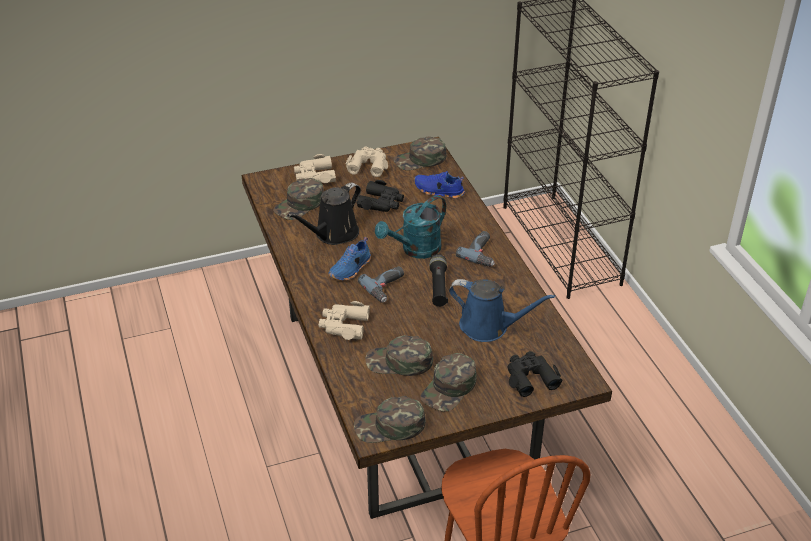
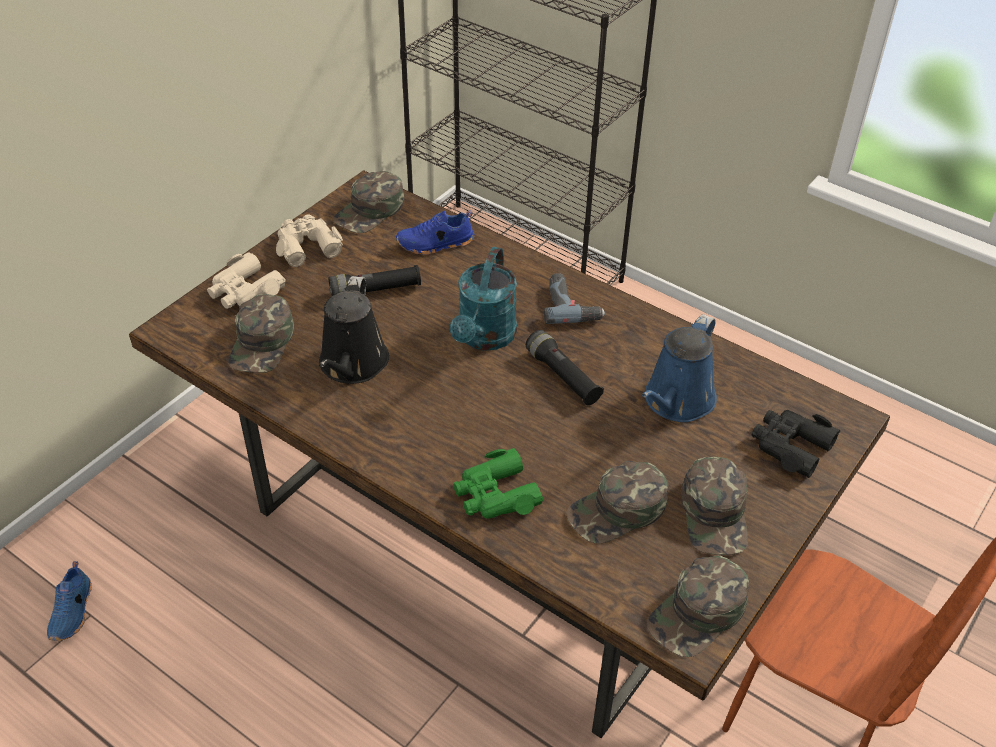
camera: 35 degrees left, 5 degrees up
beige binoculars [319,301,370,340] -> green binoculars [453,448,544,519]
blue shoe [328,237,371,281] -> blue shoe moved to [47,561,92,641]
black binoculars [357,180,404,212] -> black flashlight [329,265,421,296]
power drill [358,266,404,303] -> none
blue watering can [449,279,555,342] -> blue watering can turned 135 degrees clockwise [642,314,717,422]

